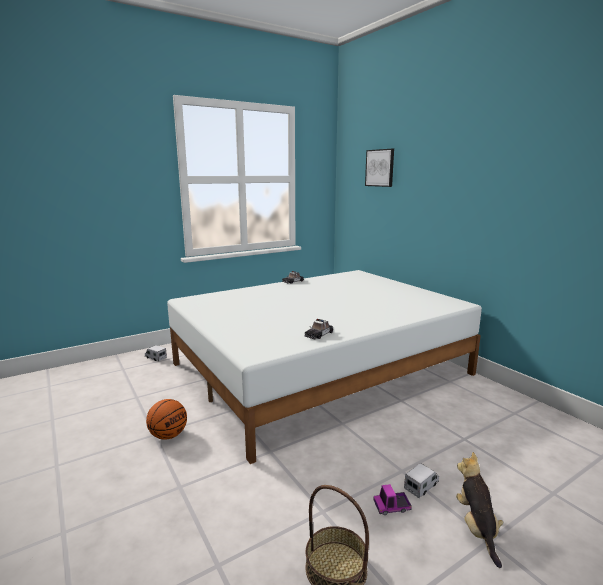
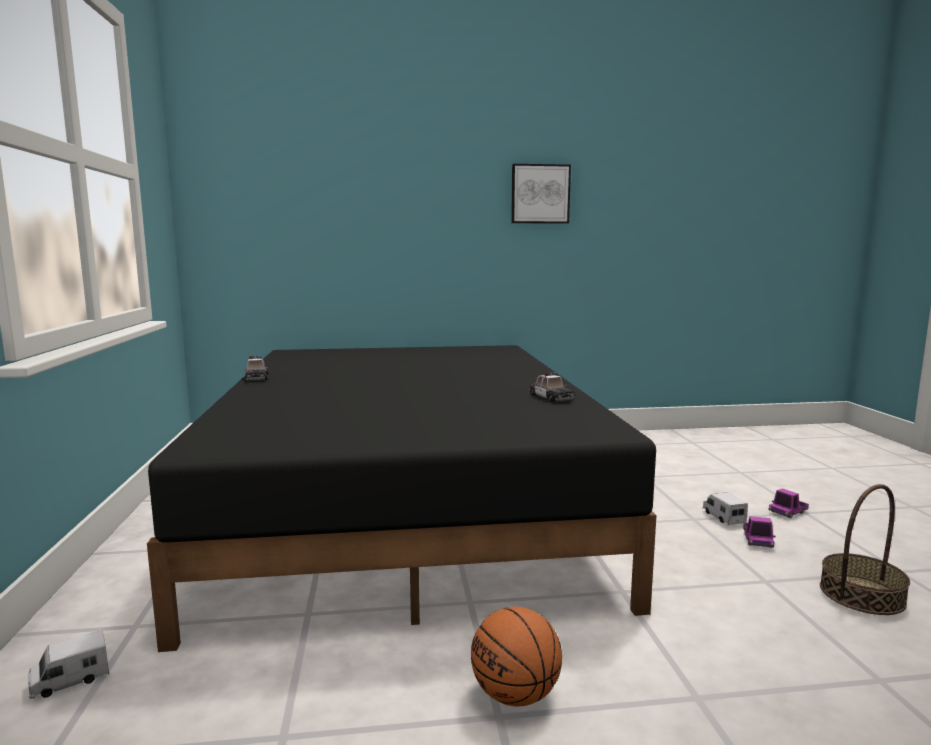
camera: 65 degrees left, 5 degrees down
white bed [167,270,482,464] -> black bed [147,345,656,652]
picture [365,149,394,187] -> picture moved to [511,164,571,224]
plush toy [456,452,503,568] -> toy truck [769,488,809,518]

